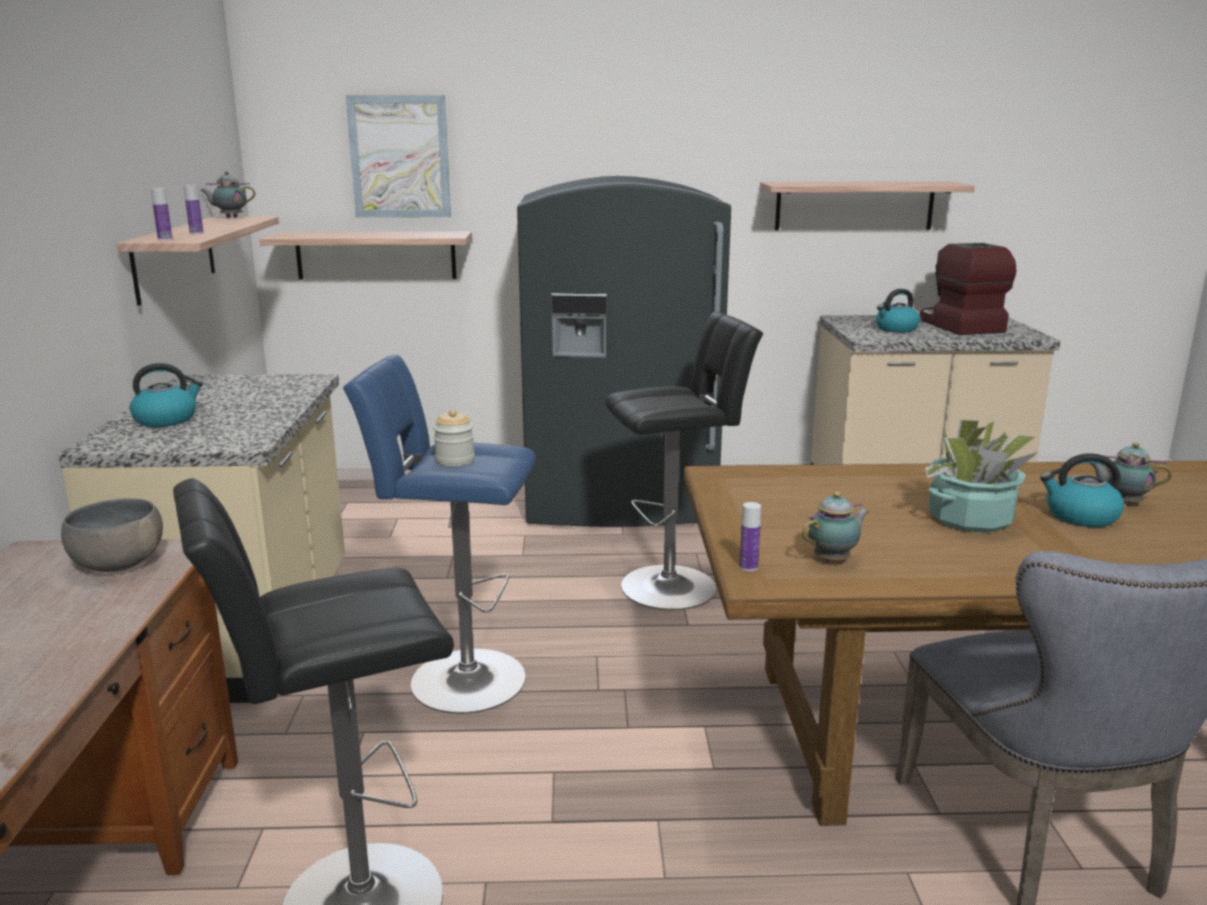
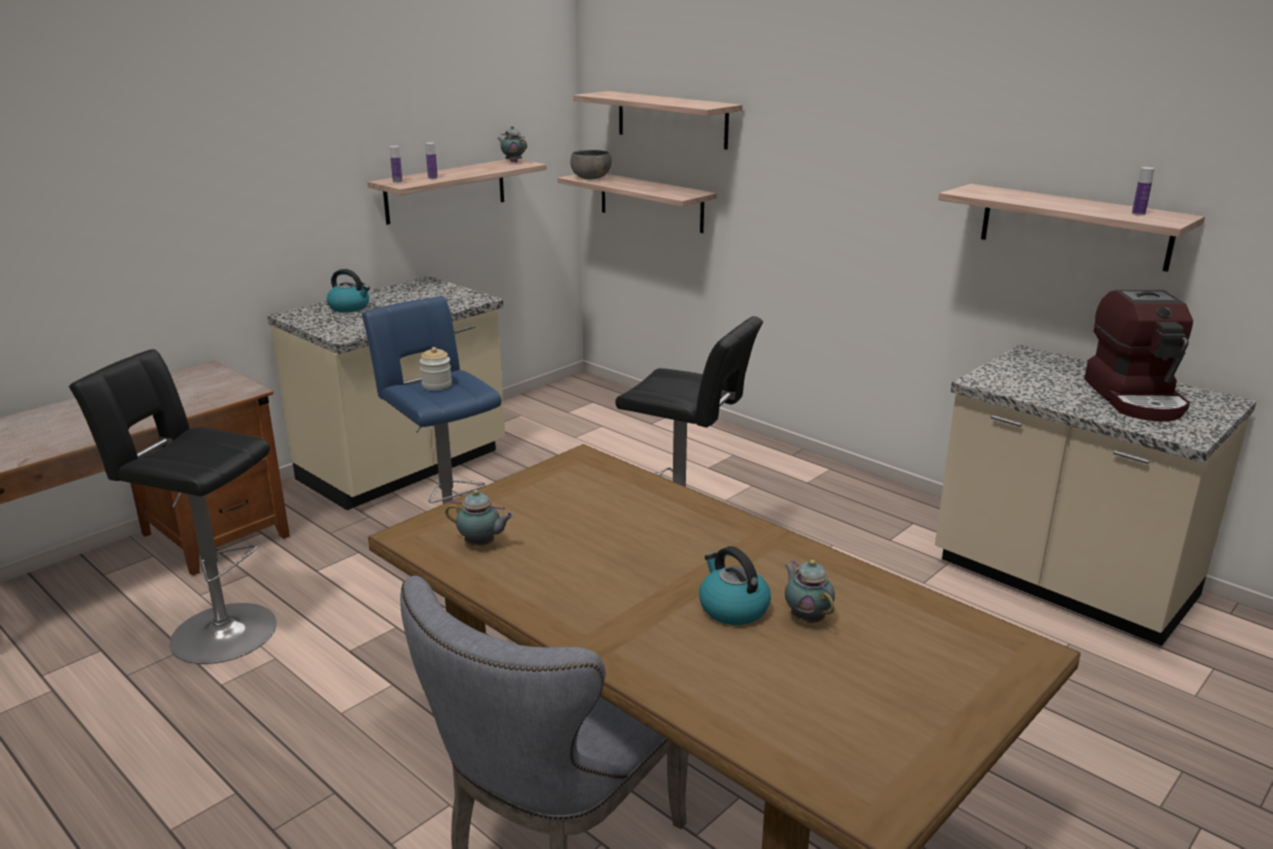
camera: 45 degrees right, 5 degrees up
grey bowl [61,498,163,572] -> grey bowl moved to [570,150,612,179]
picture [346,95,451,218] -> shelf [573,91,743,149]
grey fridge [517,176,731,527] -> none
bottle [739,502,761,571] -> bottle moved to [1132,167,1154,215]
kettle [876,289,920,333] -> none
coffee machine [920,243,1016,335] -> coffee machine turned 150 degrees clockwise [1084,290,1193,422]
potted plant [925,420,1038,533] -> none

